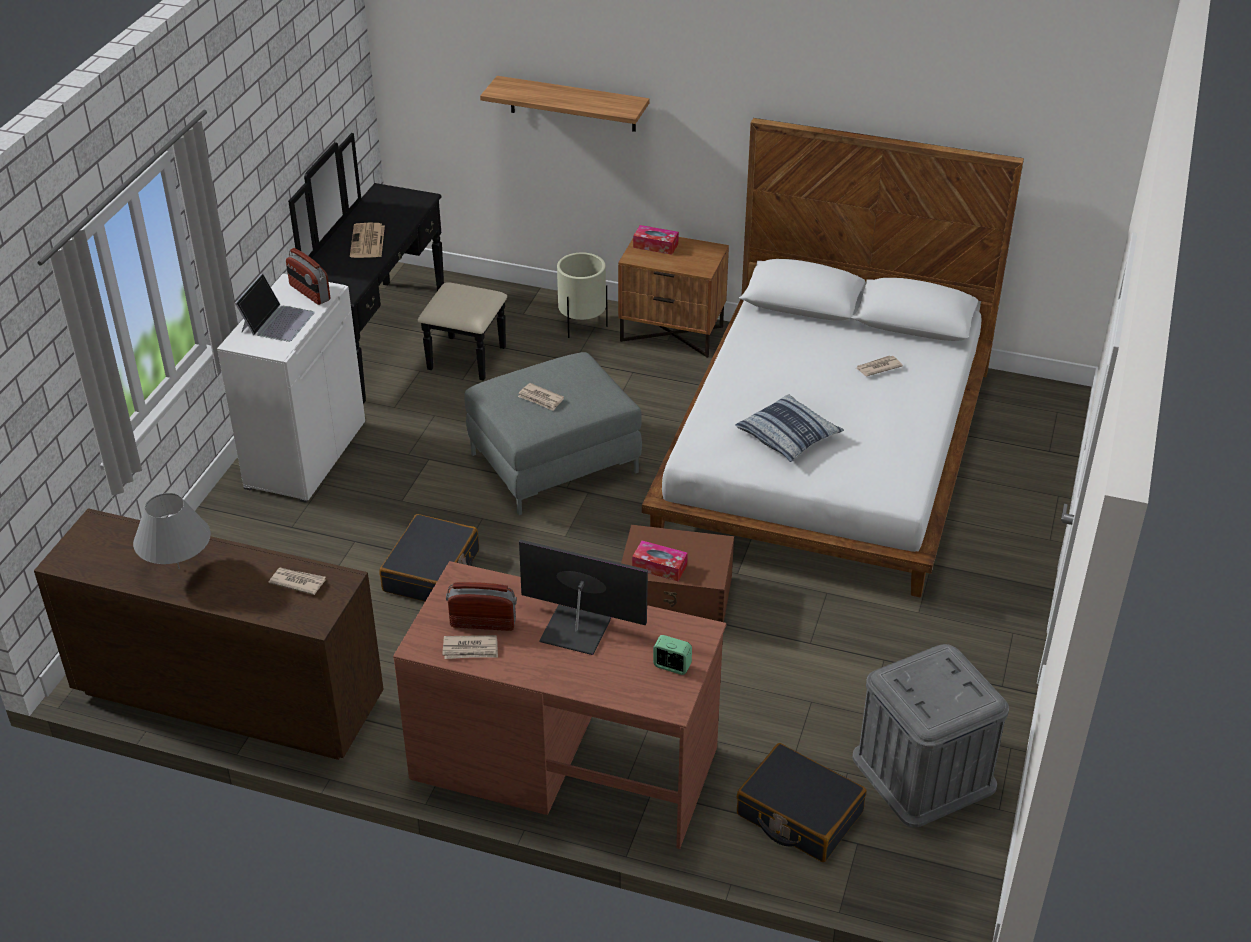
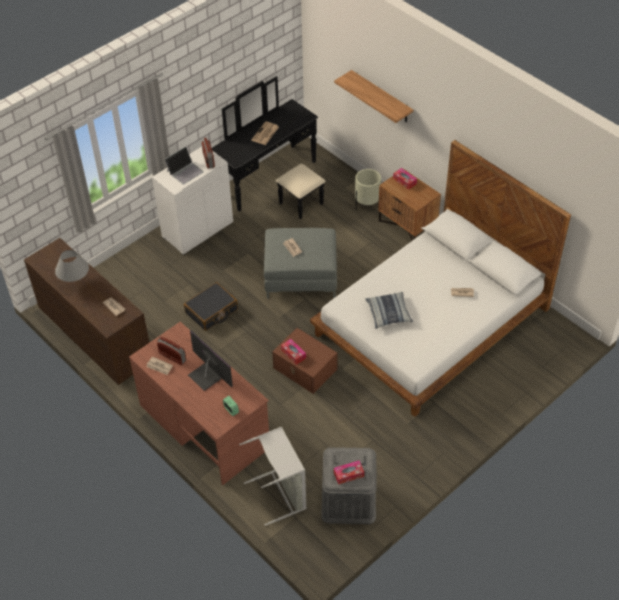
camera: 30 degrees right, 10 degrees up
black suitcase [737,743,866,862] -> grey laundry basket [239,427,307,526]
none -> tissue box [334,460,364,484]

